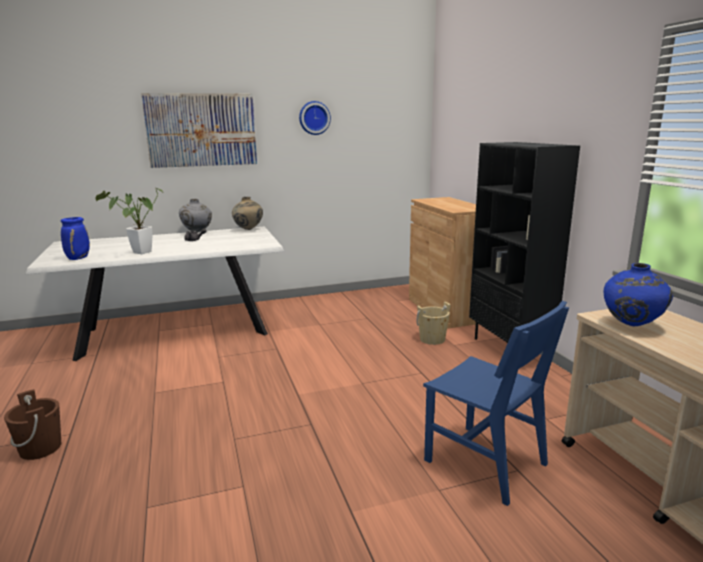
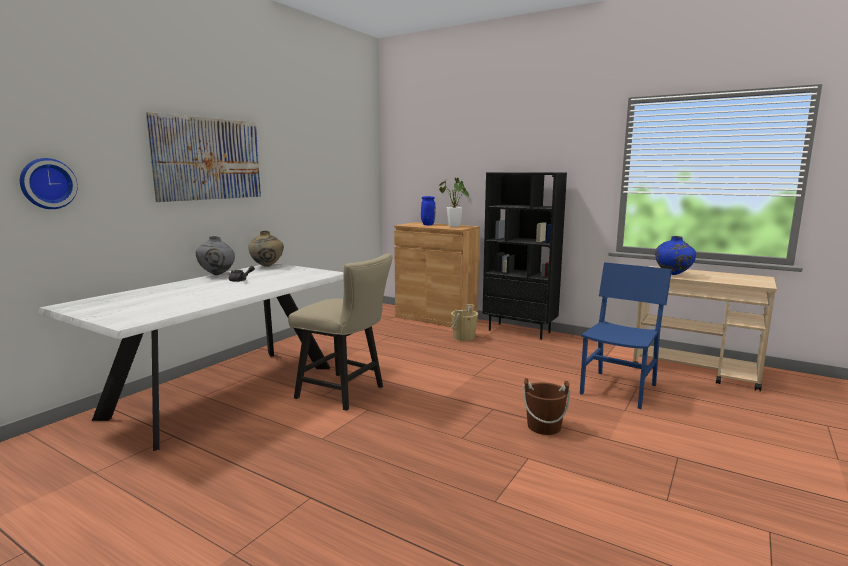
camera: 40 degrees left, 5 degrees down
brown bucket [4,389,61,460] -> brown bucket moved to [522,378,570,435]
blue vase [61,217,90,260] -> blue vase moved to [421,196,436,225]
potted plant [95,186,163,254] -> potted plant moved to [439,178,469,227]
wall clock [299,101,331,135] -> wall clock moved to [20,158,78,209]
blue chair [423,301,569,506] -> blue chair turned 60 degrees counterclockwise [580,262,672,409]
none -> beige chair [288,254,393,411]

